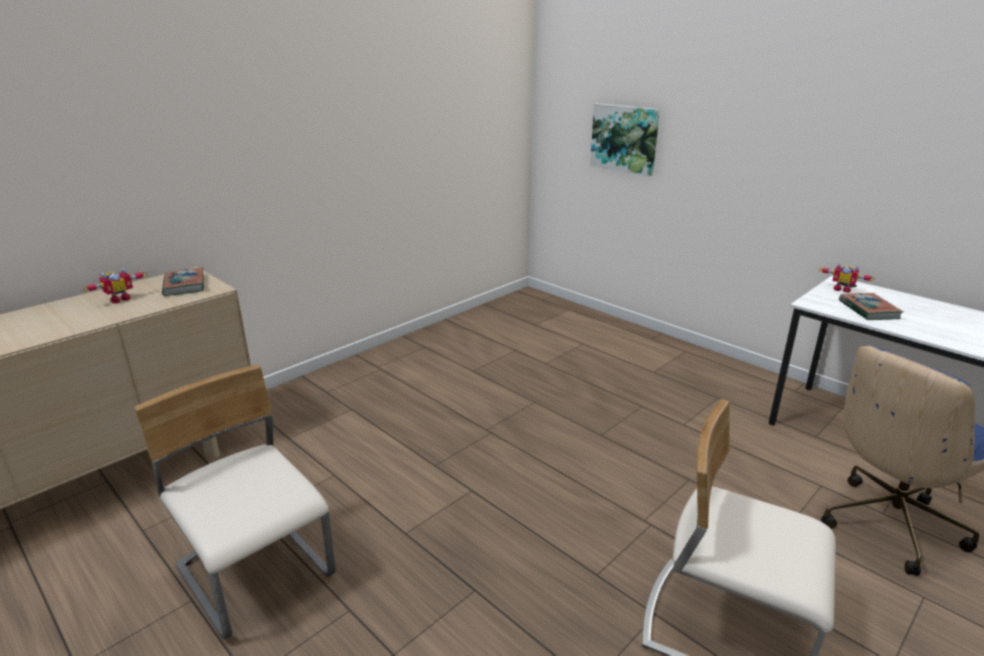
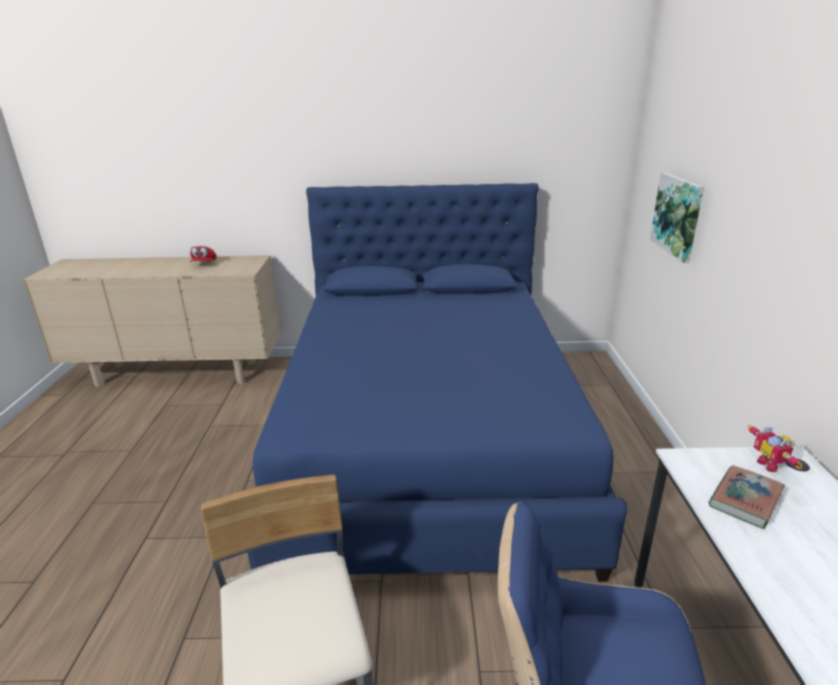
camera: 45 degrees right, 0 degrees up
toy robot [83,267,147,304] -> red cap [190,246,217,262]
beige chair [134,364,336,640] -> none
book [162,267,204,296] -> none
none -> blue bed [247,183,628,582]

